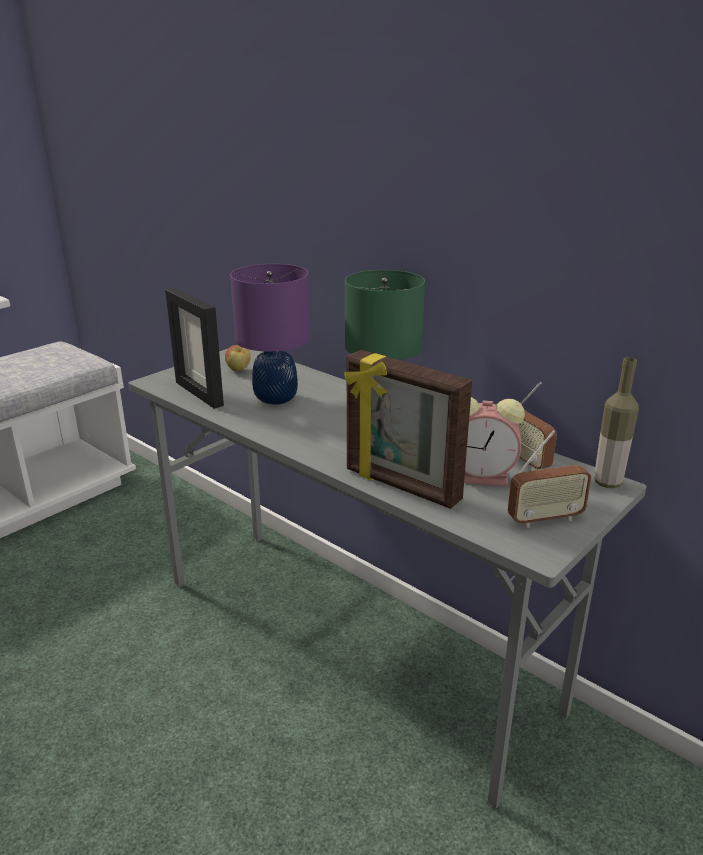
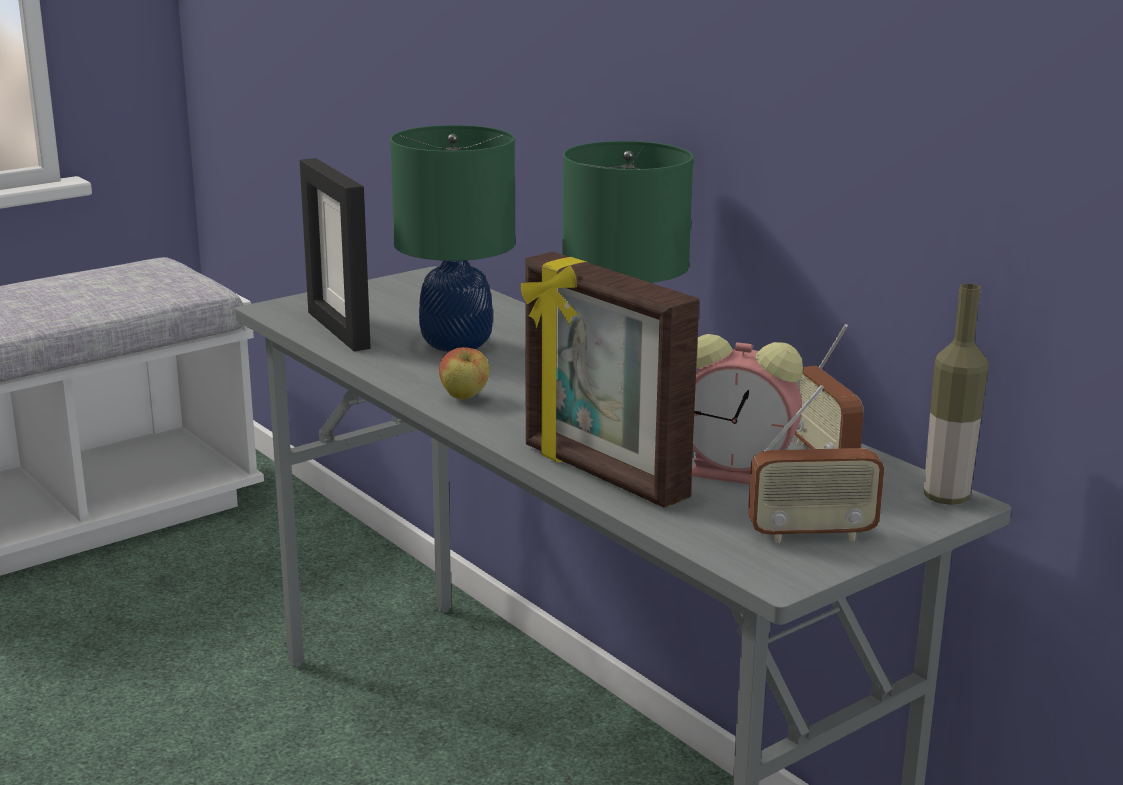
camera: 10 degrees right, 5 degrees down
apple [225,345,251,371] -> apple moved to [439,347,490,399]
purple table lamp [230,264,310,405] -> green table lamp [390,125,515,352]

